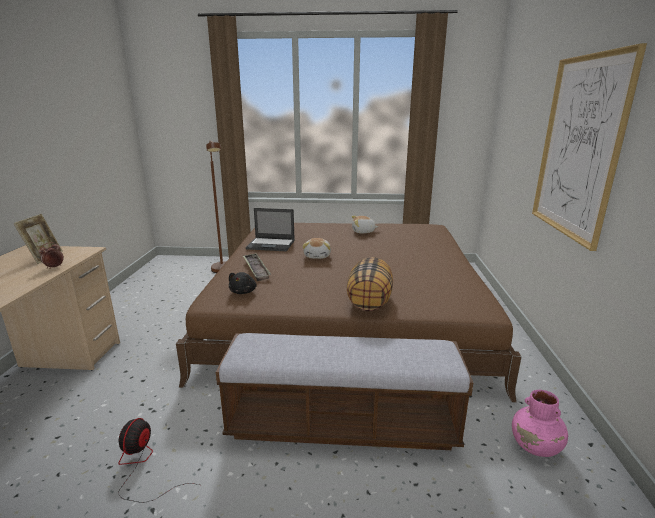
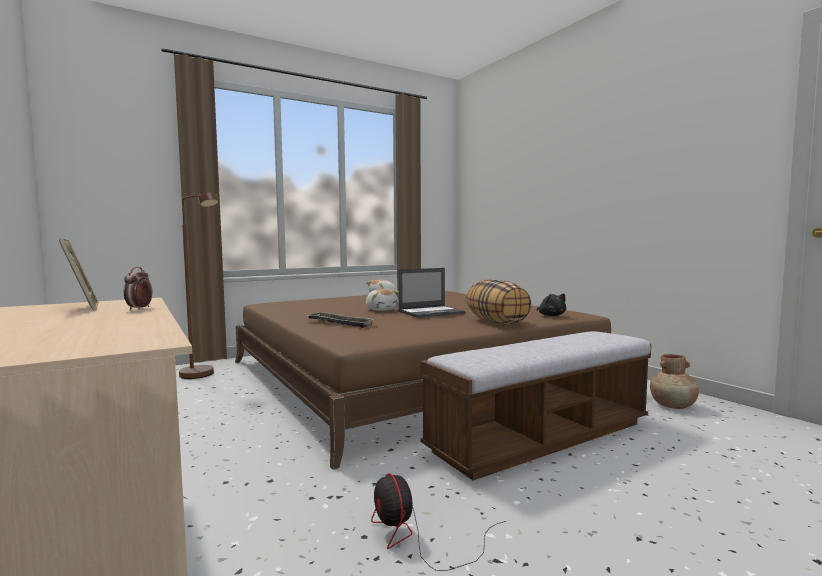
camera: 35 degrees left, 15 degrees down
black plush toy [229,272,257,294] -> black plush toy moved to [537,294,567,316]
laptop [245,208,295,251] -> laptop moved to [398,268,466,318]
pink vase [512,390,568,457] -> brown vase [650,354,699,409]
picture [532,43,647,251] -> none

